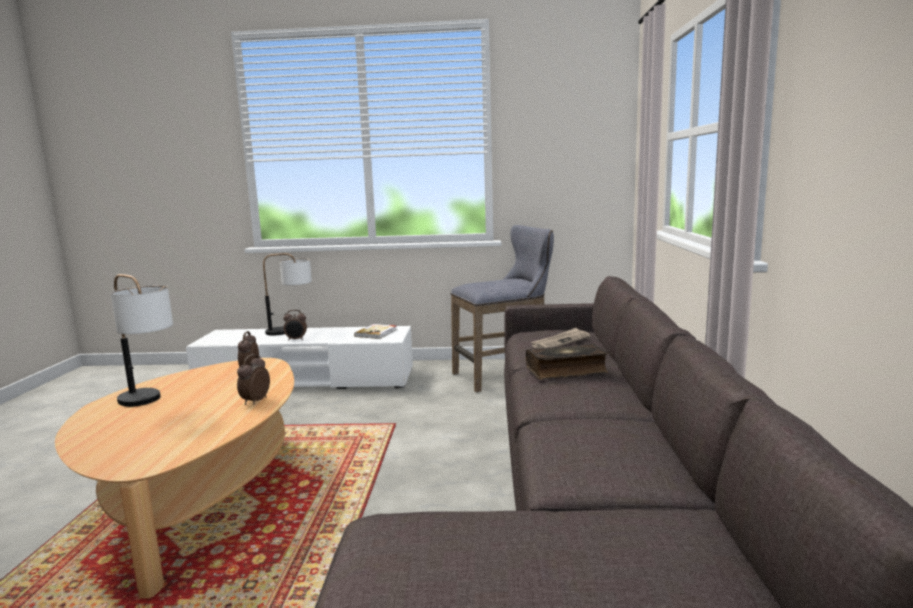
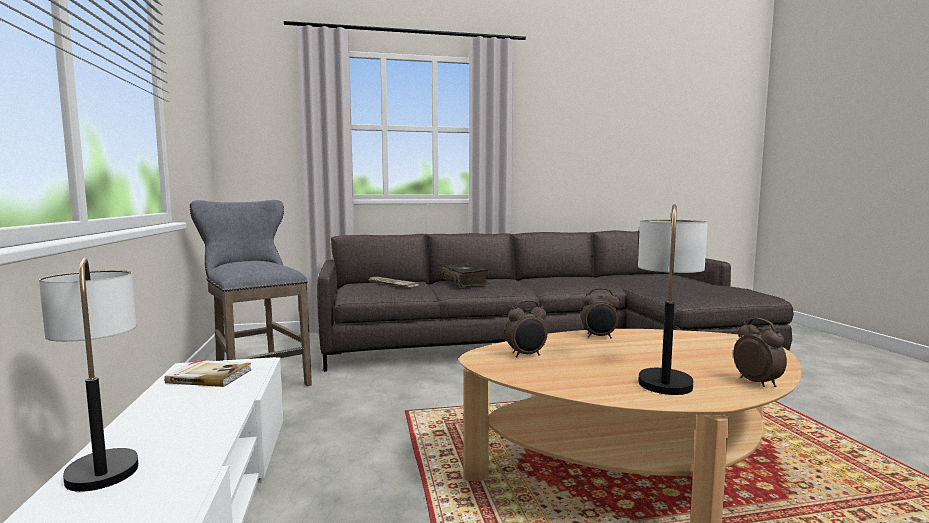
camera: 105 degrees left, 5 degrees down
alarm clock [284,310,307,341] -> alarm clock moved to [733,318,787,387]

